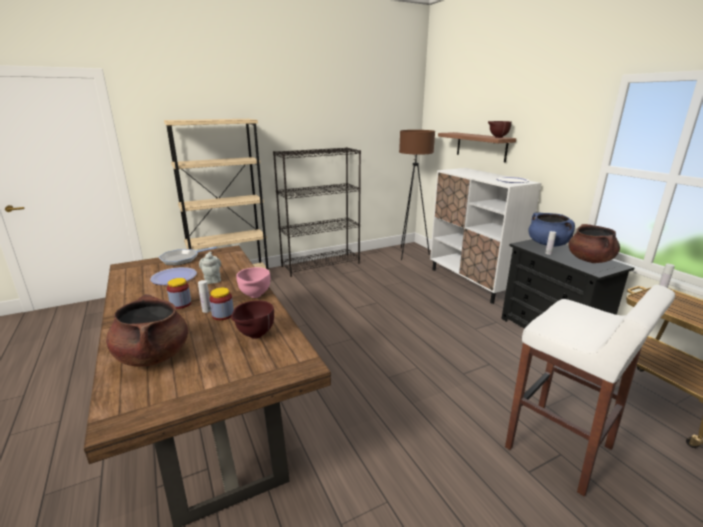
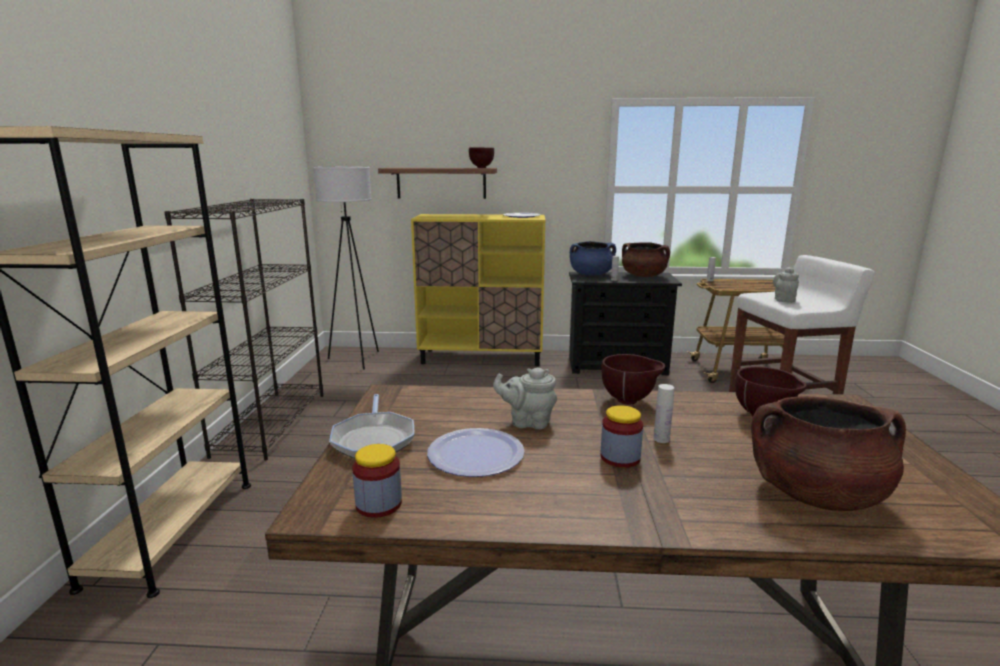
camera: 60 degrees left, 5 degrees down
jar [210,288,234,320] -> jar moved to [352,444,402,518]
pink bowl [236,267,270,298] -> brown bowl [602,354,665,405]
brown floor lamp [399,130,435,260] -> white floor lamp [313,167,379,370]
white cabinet [430,168,542,304] -> yellow cabinet [411,214,545,366]
none -> grey teapot [773,267,799,302]

